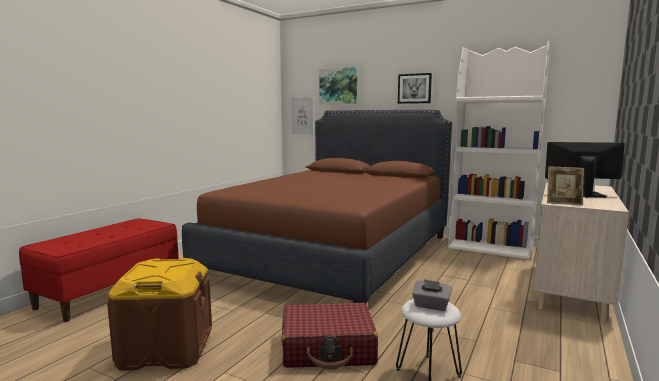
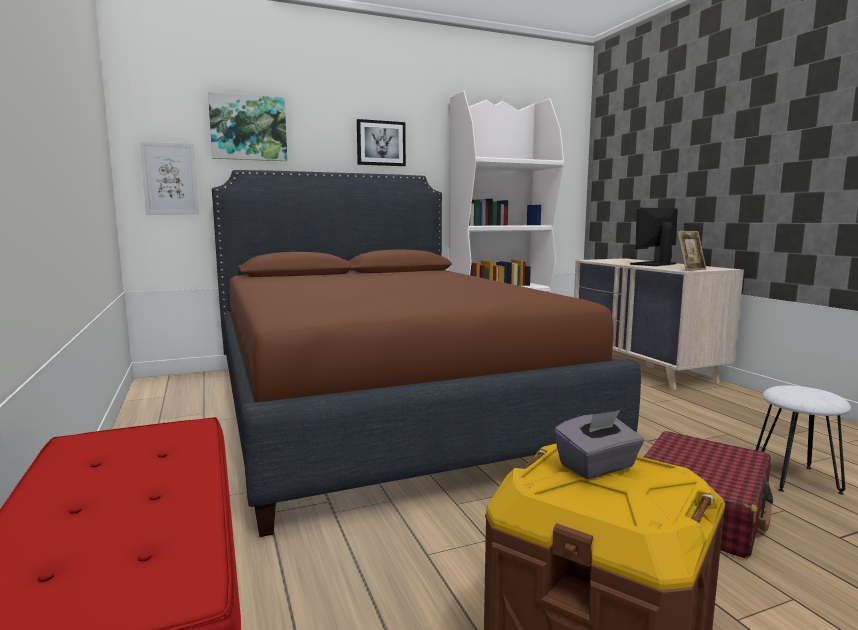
camera: 50 degrees left, 0 degrees up
grey tissue box [412,279,452,311] -> grey tissue box moved to [554,410,644,479]

